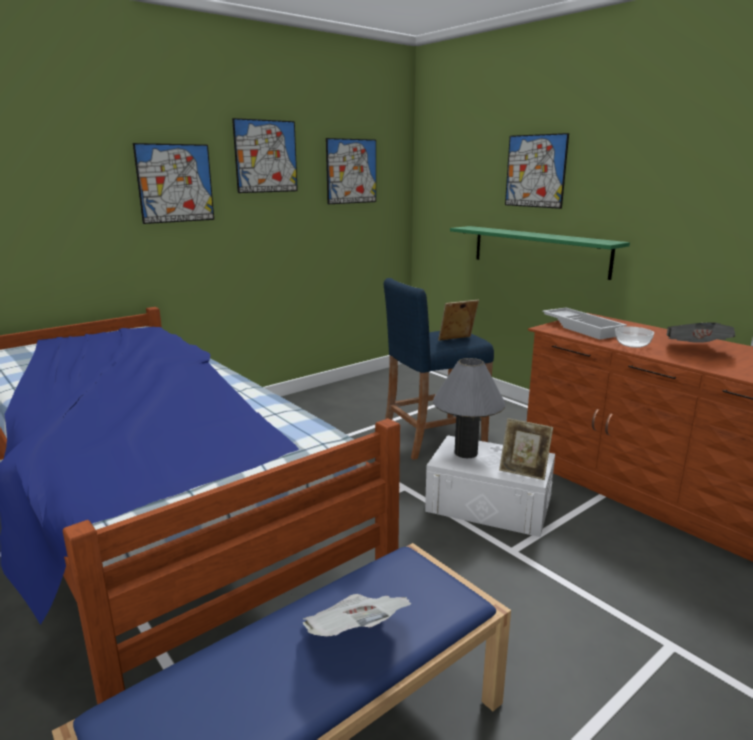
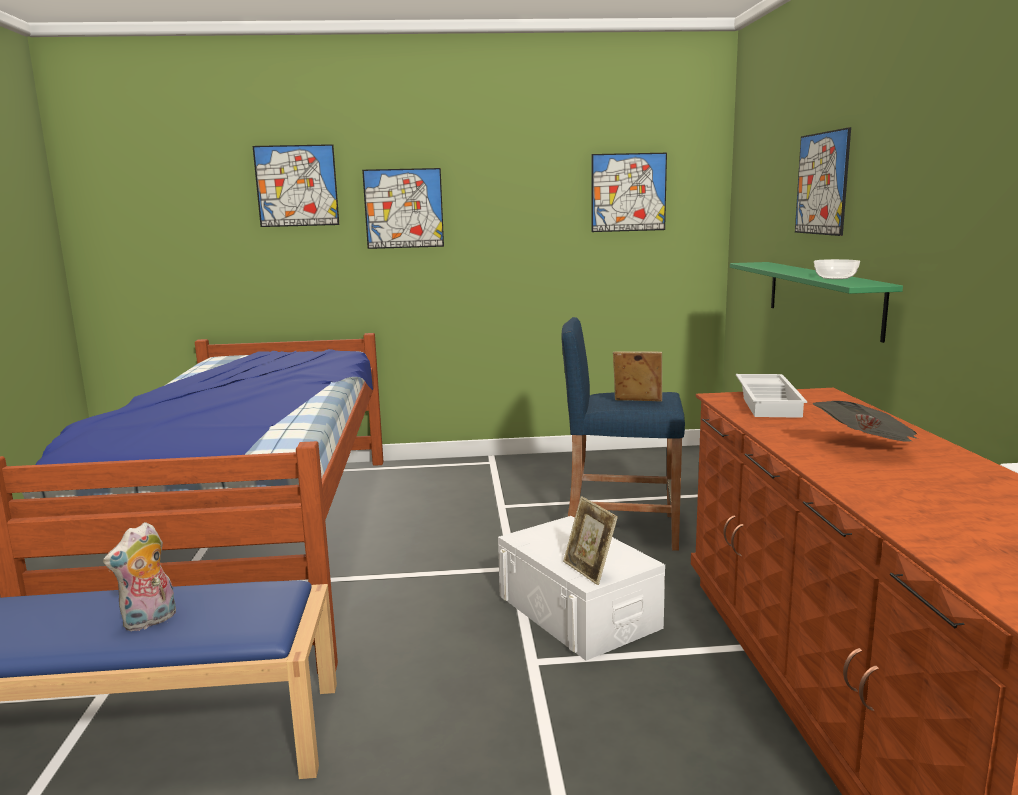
camera: 35 degrees right, 5 degrees down
picture [232,118,298,193] -> picture moved to [253,144,339,227]
newspaper [303,594,412,636] -> plush toy [103,522,176,631]
grey table lamp [433,358,505,458] -> none
bowl [615,326,654,348] -> bowl moved to [814,259,860,279]

